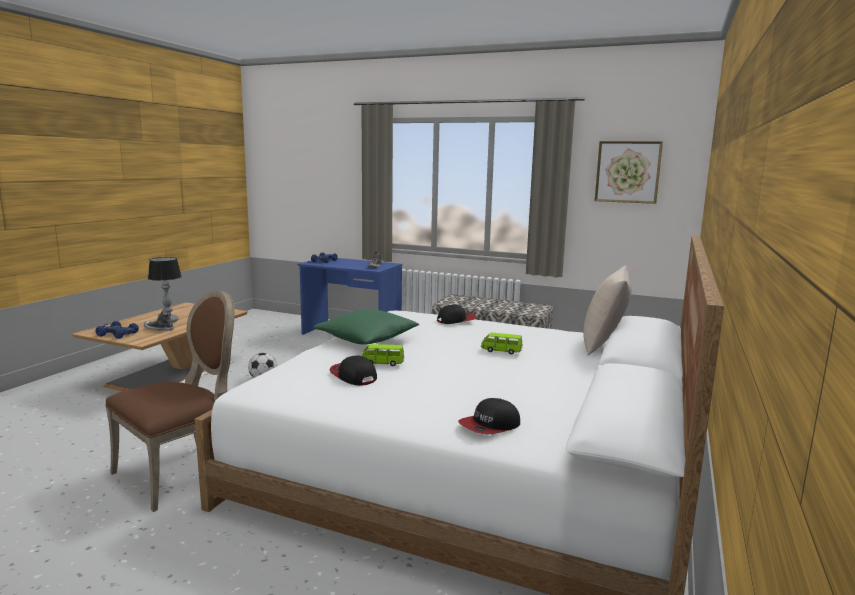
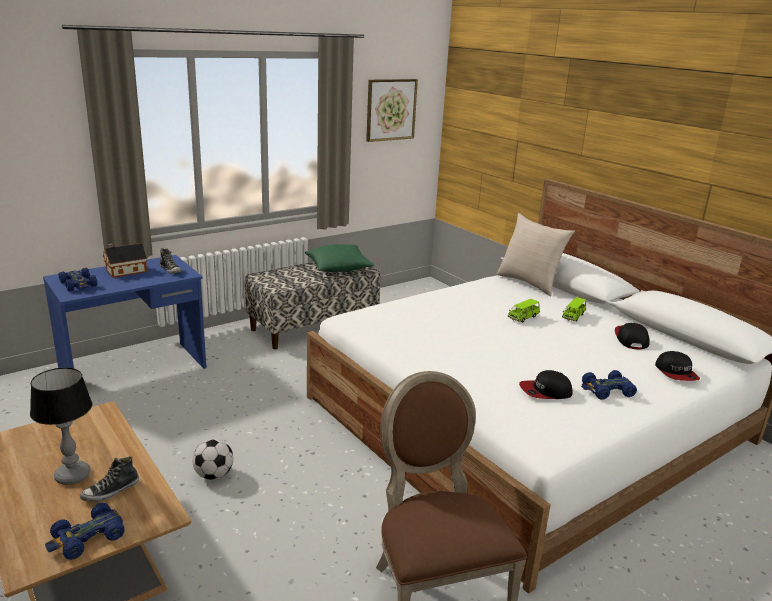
camera: 60 degrees left, 10 degrees up
green pillow [313,309,420,344] -> green pillow moved to [305,244,374,272]
green toy car [361,344,404,366] -> green toy car moved to [562,297,586,322]
cap [437,305,477,324] -> cap moved to [615,323,650,349]
none -> toy house [103,243,147,278]
none -> blue toy car [581,370,637,400]

